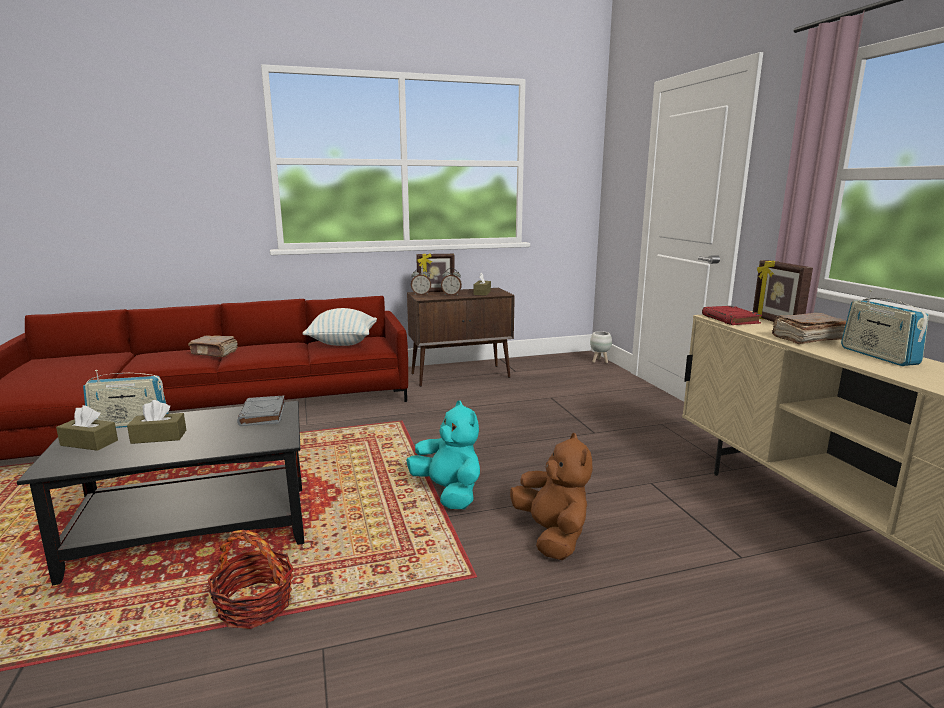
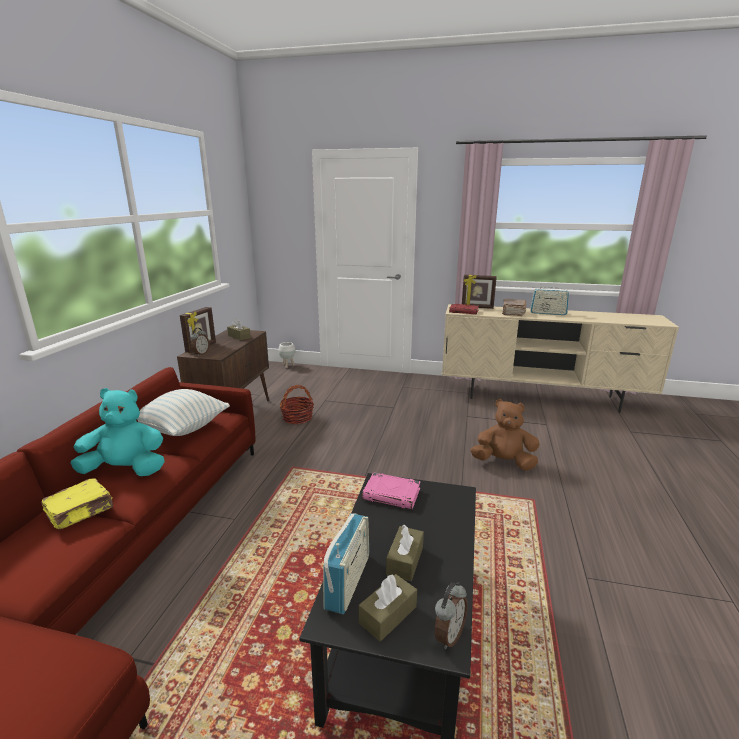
camera: 60 degrees left, 5 degrees up
brown book [188,335,237,357] -> yellow book [41,478,113,529]
basket [208,530,294,629] -> basket moved to [280,385,314,424]
grey book [237,395,285,426] -> pink book [362,472,421,509]
turquoise plush toy [406,401,480,509] -> turquoise plush toy moved to [71,388,165,476]
alarm clock [441,268,462,295] -> alarm clock moved to [435,582,468,649]

